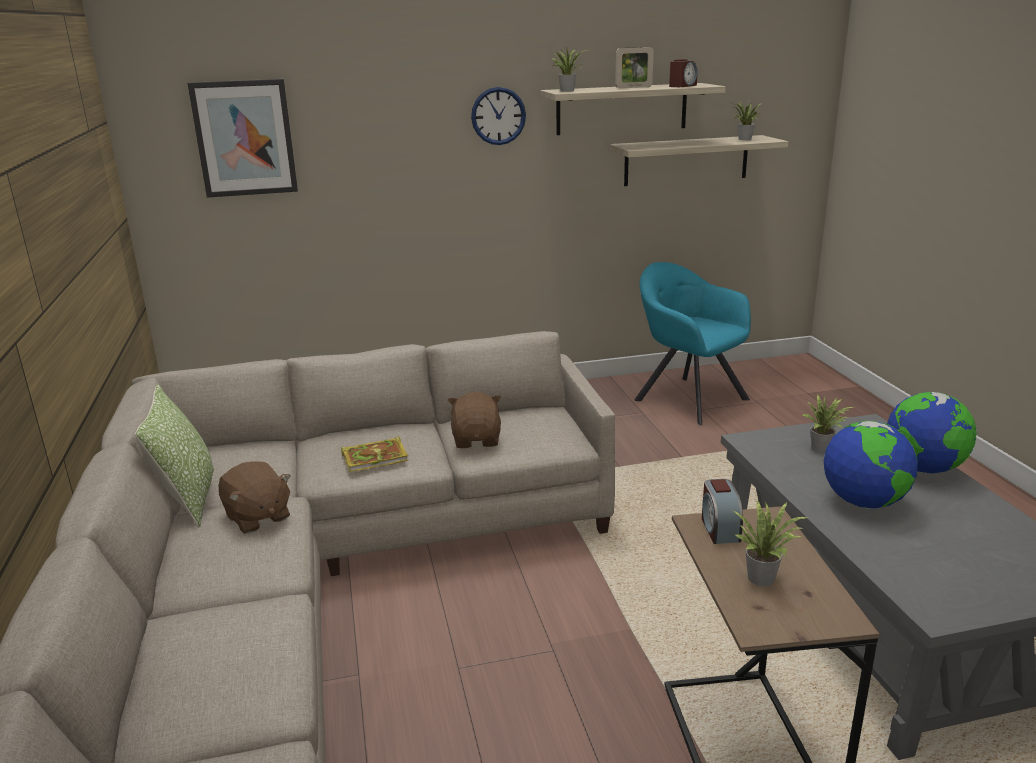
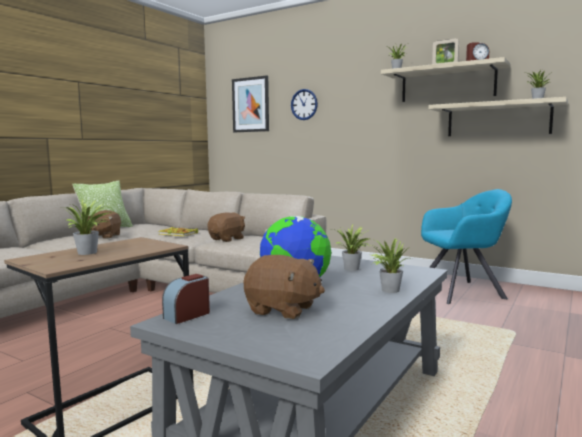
camera: 45 degrees right, 15 degrees down
wall clock [471,87,526,145] -> wall clock moved to [291,89,318,120]
turquoise armchair [634,262,751,425] -> turquoise armchair turned 75 degrees clockwise [421,189,512,304]
alarm clock [702,479,743,544] -> alarm clock moved to [162,274,210,324]
globe [887,392,977,474] -> potted plant [371,238,412,293]
none -> brown plush toy [244,255,325,319]

